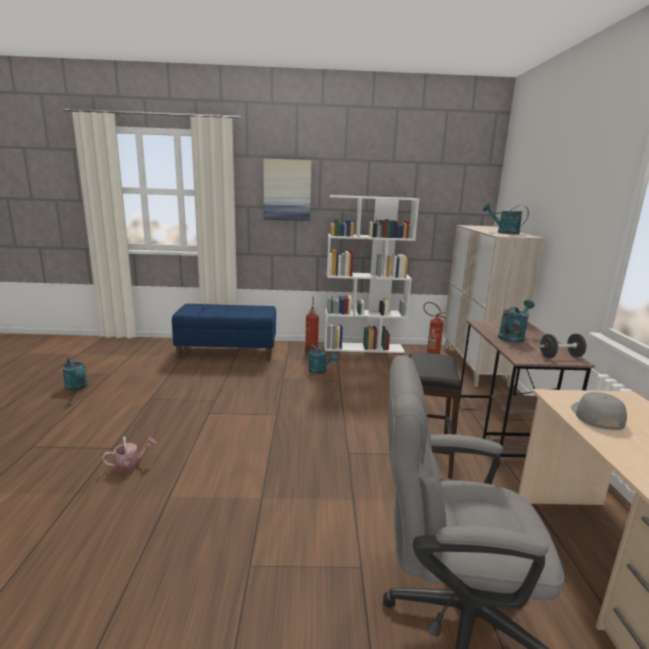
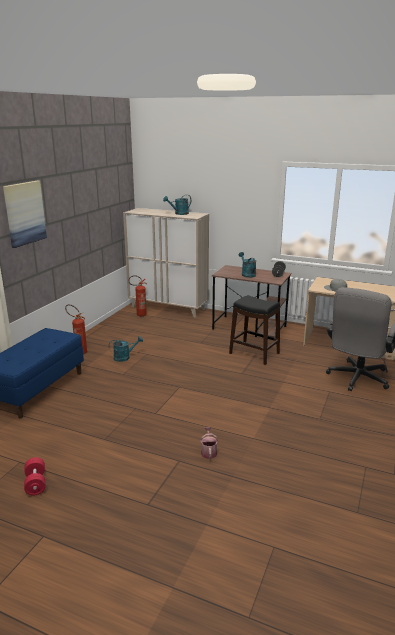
camera: 65 degrees left, 5 degrees up
turquoise watering can [62,357,88,391] -> red dumbbell [24,457,46,495]
white bookcase [324,195,419,353] -> none

